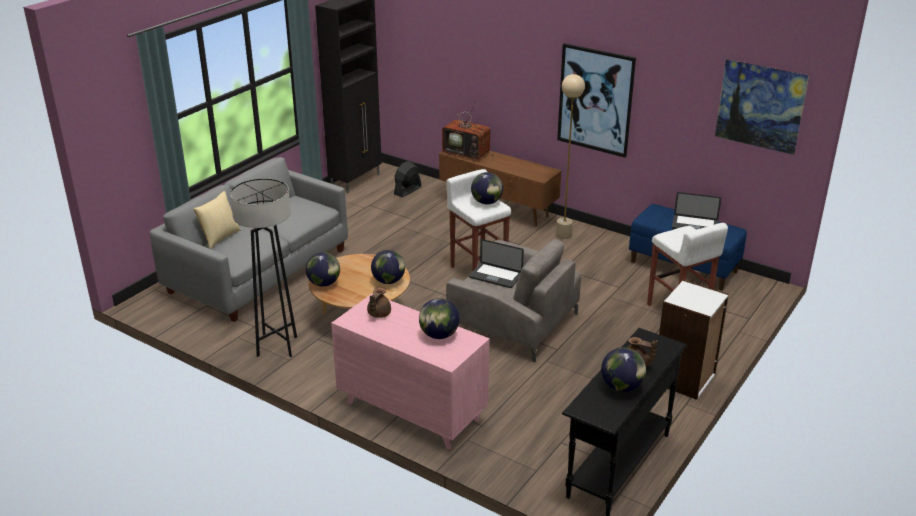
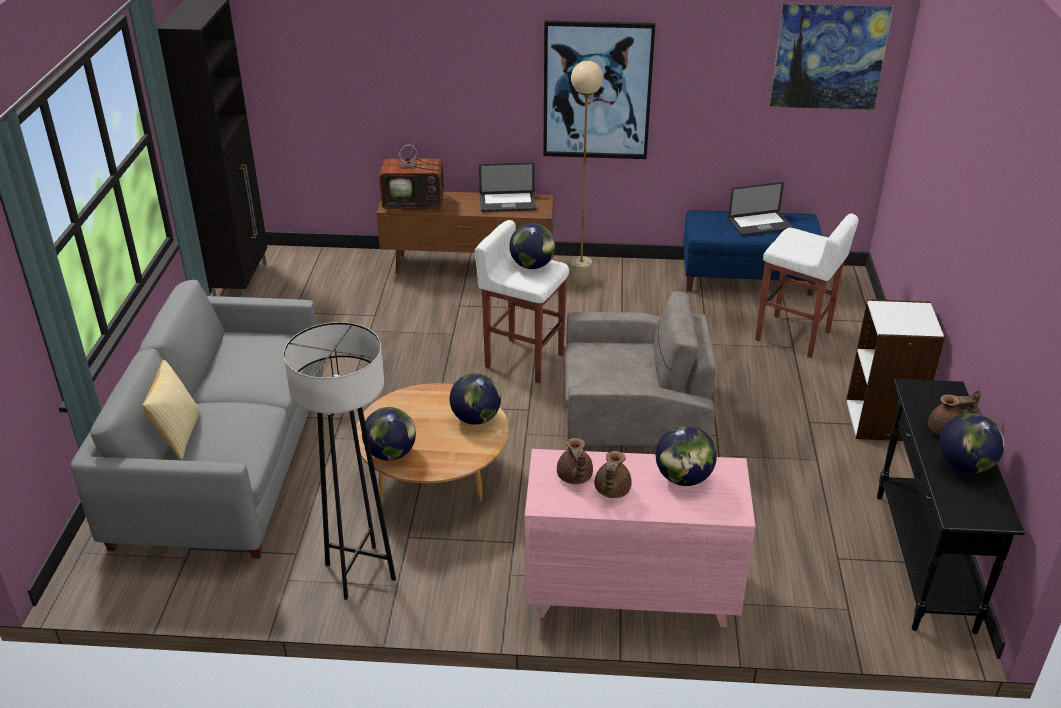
camera: 30 degrees left, 5 degrees up
black fan [394,161,421,197] -> none
laptop [469,239,524,288] -> laptop moved to [479,163,537,212]
none -> brown teapot [594,451,632,498]

